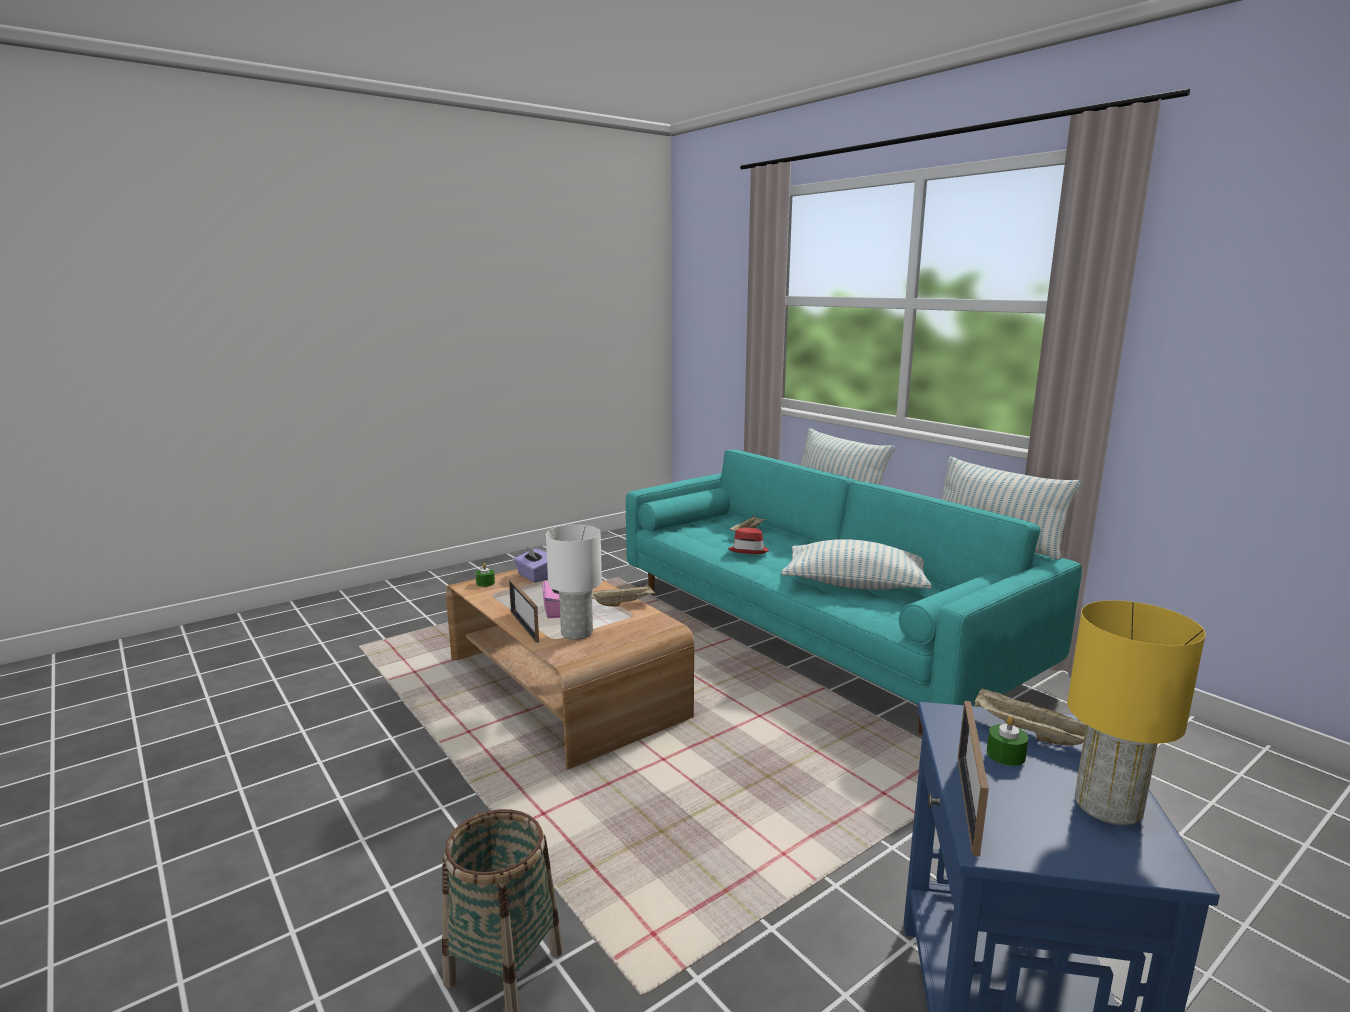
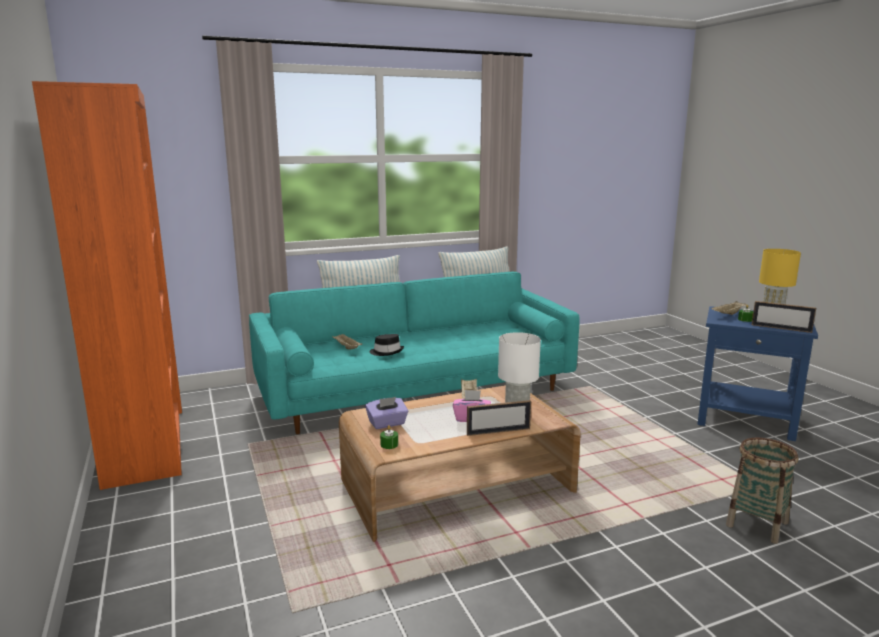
camera: 75 degrees left, 0 degrees up
red hat [728,528,769,554] -> black hat [370,334,404,356]
pillow [781,539,932,590] -> none
none -> orange bookcase [32,81,182,490]

